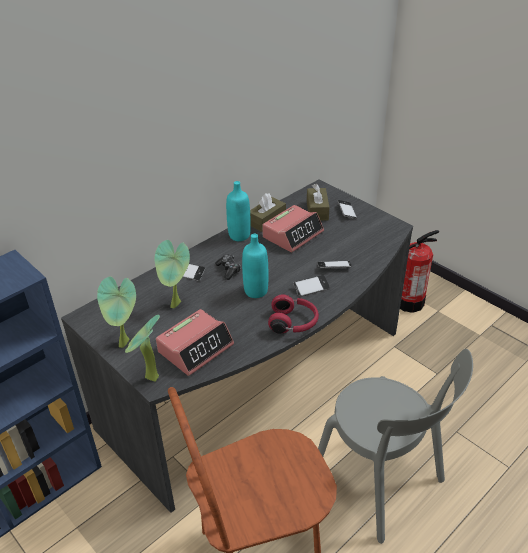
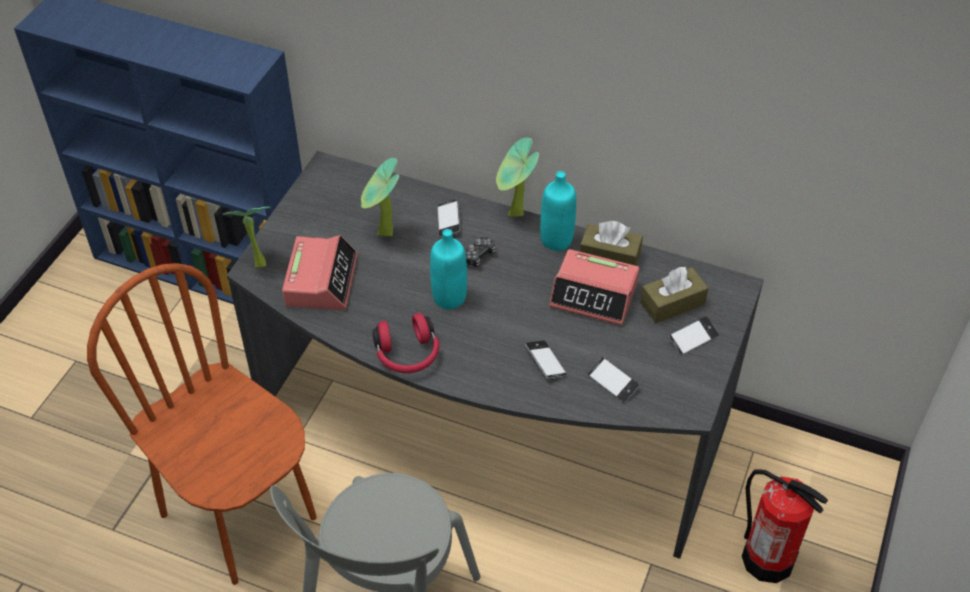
camera: 65 degrees right, 10 degrees up
potted plant [97,277,136,348] -> potted plant moved to [496,137,539,217]
alarm clock [156,309,234,376] -> alarm clock turned 105 degrees counterclockwise [282,235,358,310]
phone [293,275,330,297] -> phone moved to [588,357,640,403]

